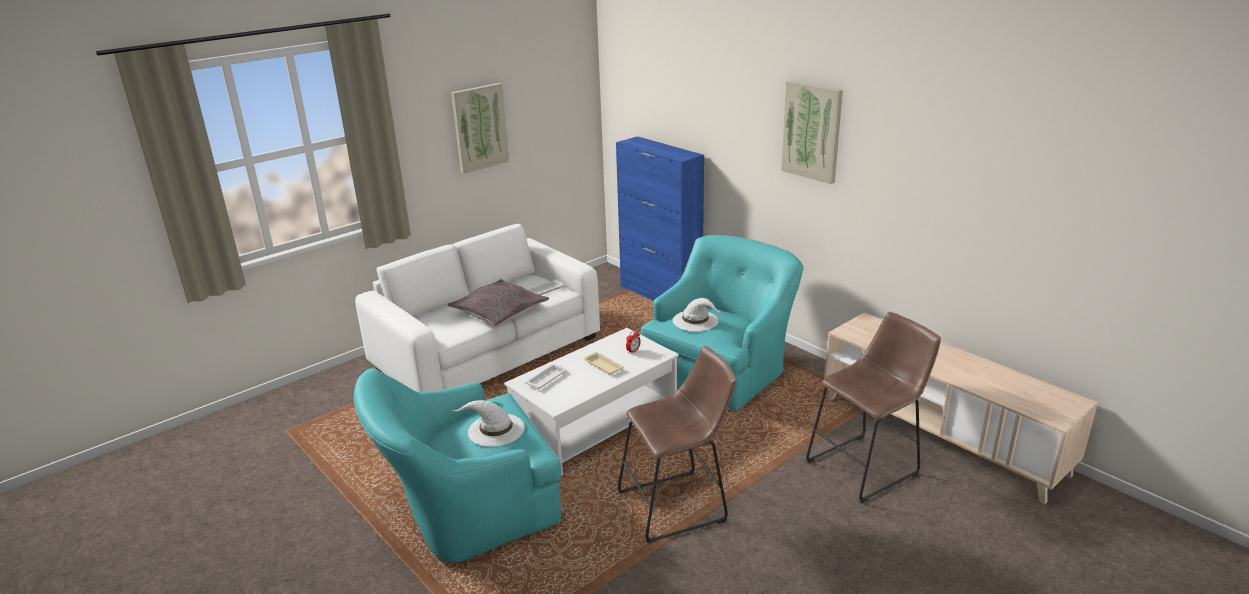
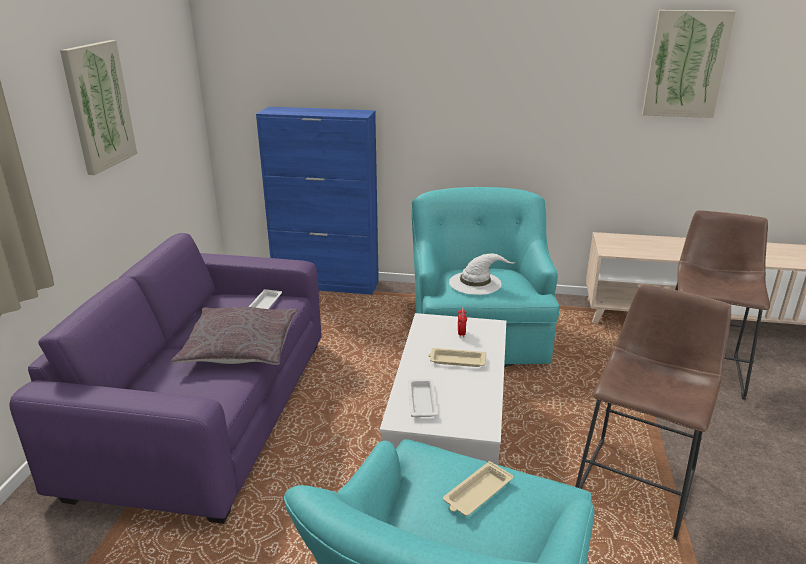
camera: 40 degrees left, 0 degrees up
white sofa [355,224,600,392] -> purple sofa [9,233,322,524]
white hat [452,400,525,447] -> beige tray [443,461,513,516]
picture [781,80,843,184] -> picture moved to [642,10,736,118]

